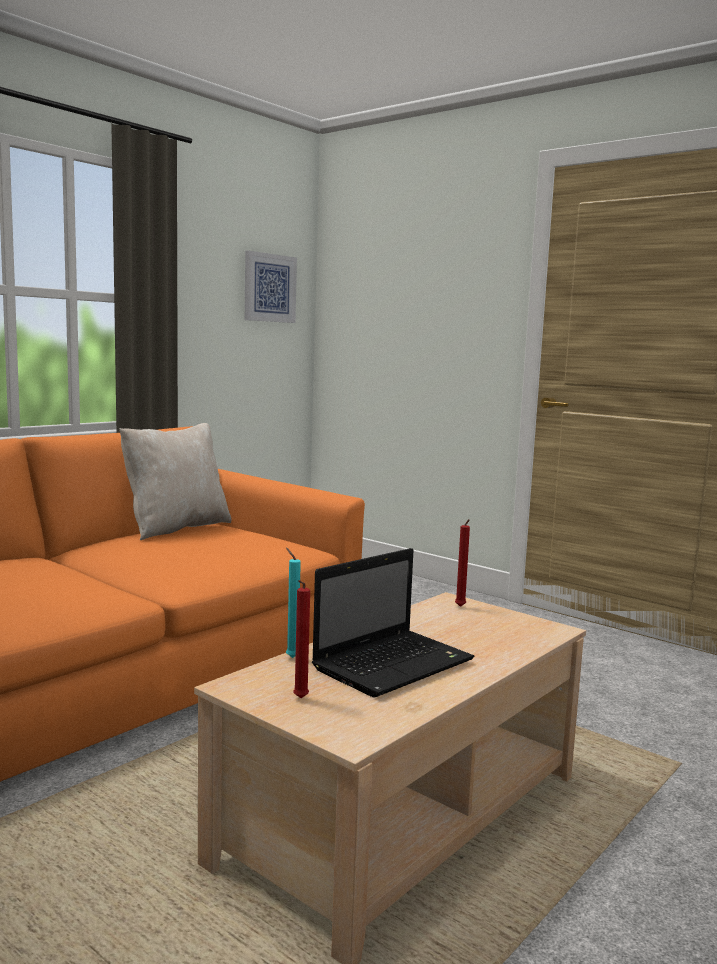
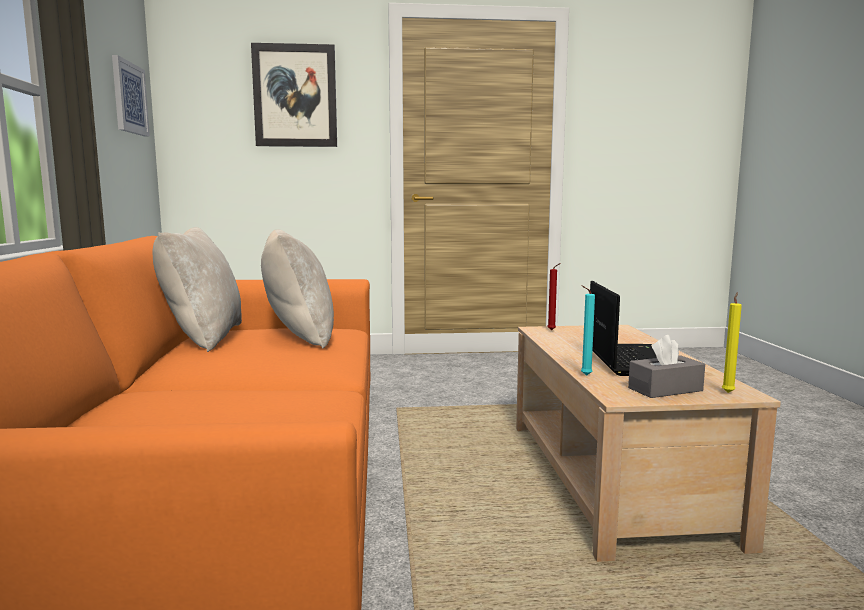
camera: 45 degrees left, 0 degrees up
red candle [293,580,310,698] -> grey tissue box [628,335,705,398]
none -> picture [251,43,337,147]
none -> beige pillow [261,230,334,349]
none -> yellow candle [722,293,742,393]

